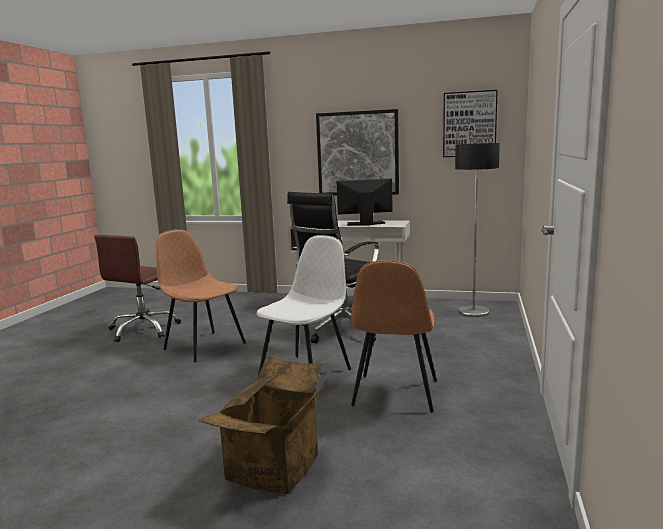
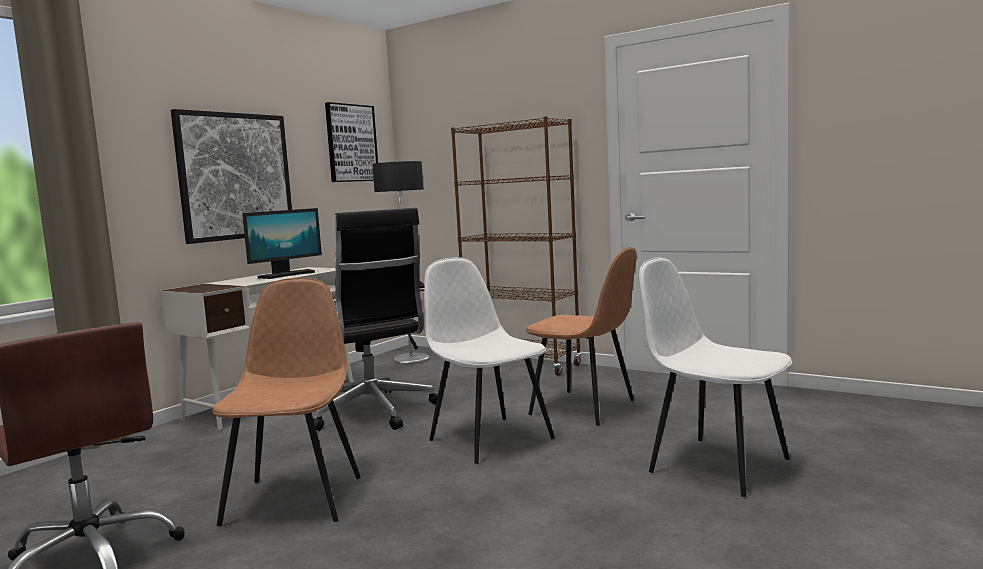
camera: 70 degrees left, 5 degrees down
brown chair [156,229,246,362] -> brown chair turned 120 degrees clockwise [212,278,361,527]
cardboard box [199,356,328,494] -> white chair [639,257,792,497]
monitor [337,178,393,226] -> monitor turned 150 degrees counterclockwise [242,208,322,279]
none -> brown bookcase [451,116,582,376]

